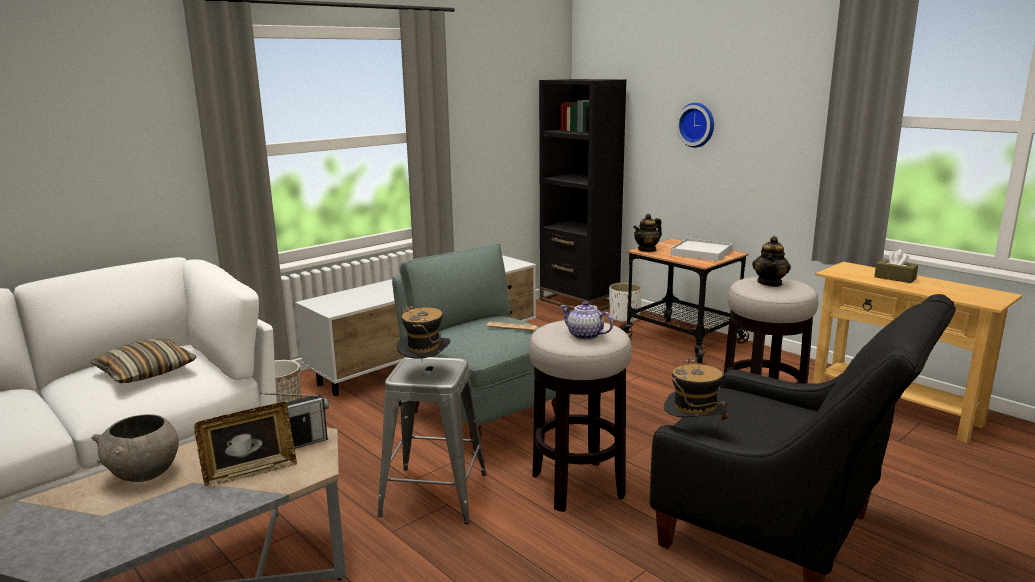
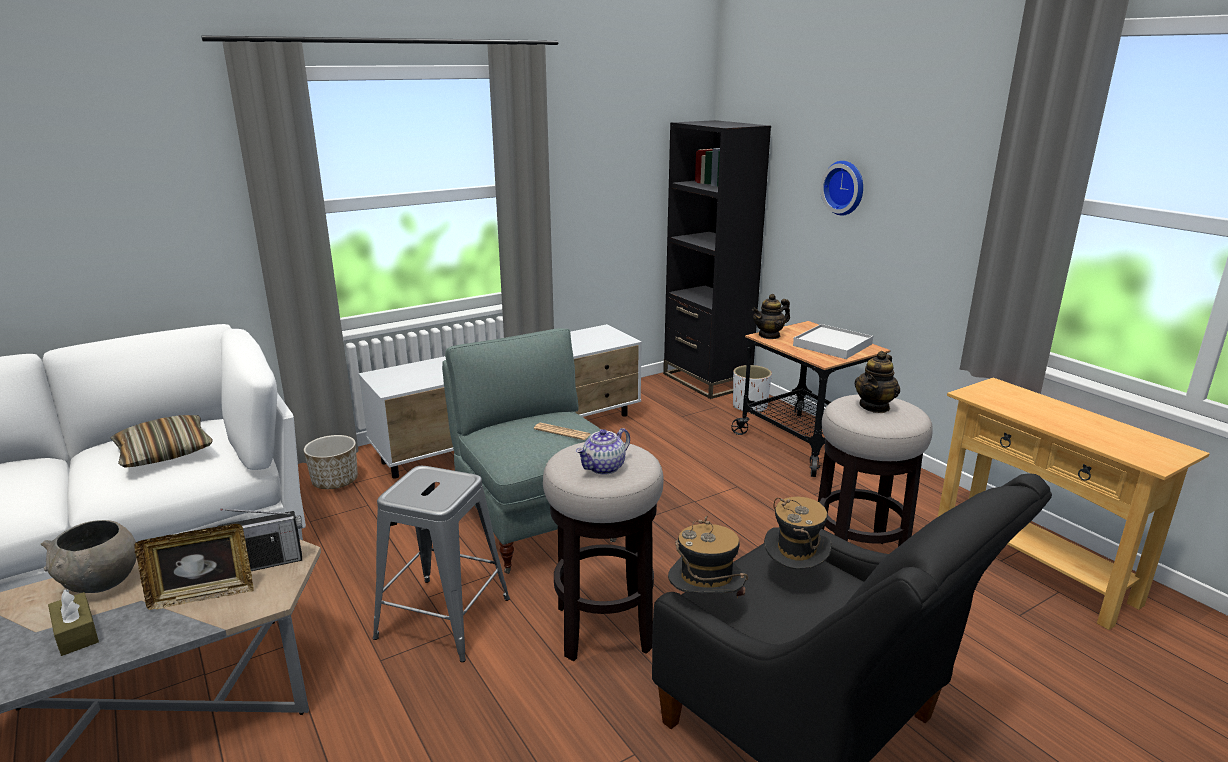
camera: 10 degrees right, 5 degrees up
hat [396,306,451,363] -> hat moved to [764,497,832,570]
teapot [560,301,613,340] -> teapot turned 90 degrees counterclockwise [576,428,630,475]
brown tissue box [874,249,918,283] -> brown tissue box moved to [48,589,99,656]

